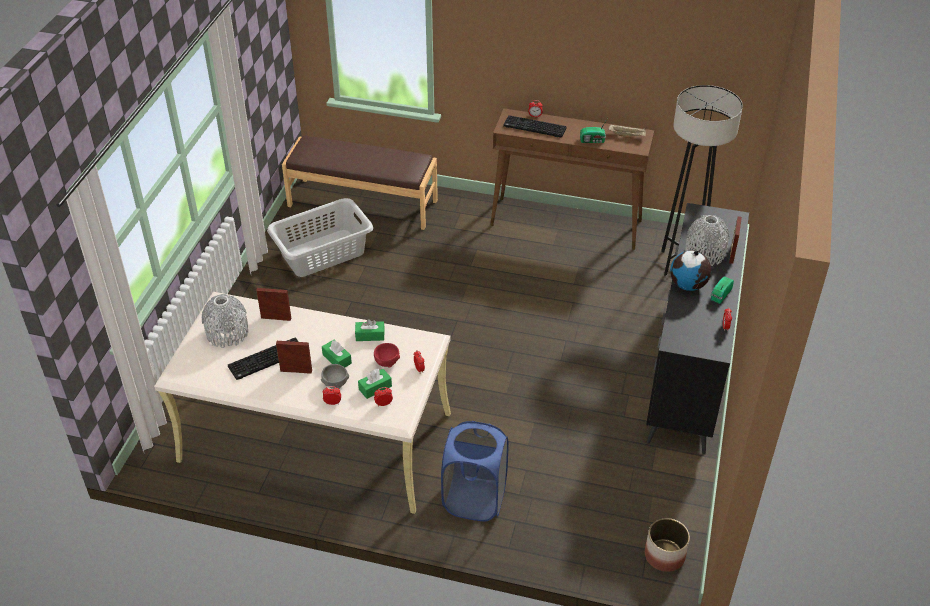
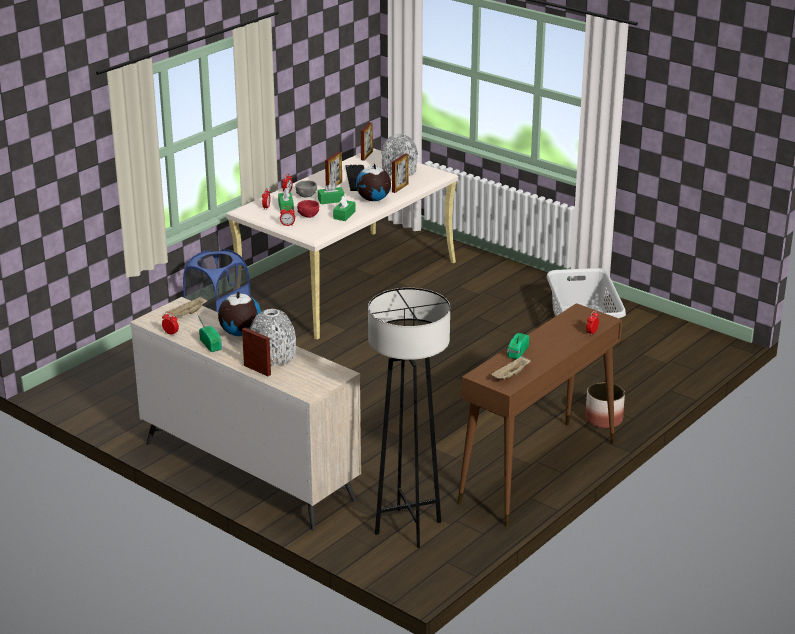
camera: 115 degrees right, 15 degrees down
brown bench [282,135,438,230] -> none
keyboard [503,115,567,138] -> none
planter [645,518,690,572] -> planter moved to [585,382,625,428]
black dresser [646,203,749,455] -> beige dresser [130,297,361,530]
none -> beige tray [166,296,207,317]
none -> globe [356,163,391,201]
none -> picture frame [361,122,373,161]

